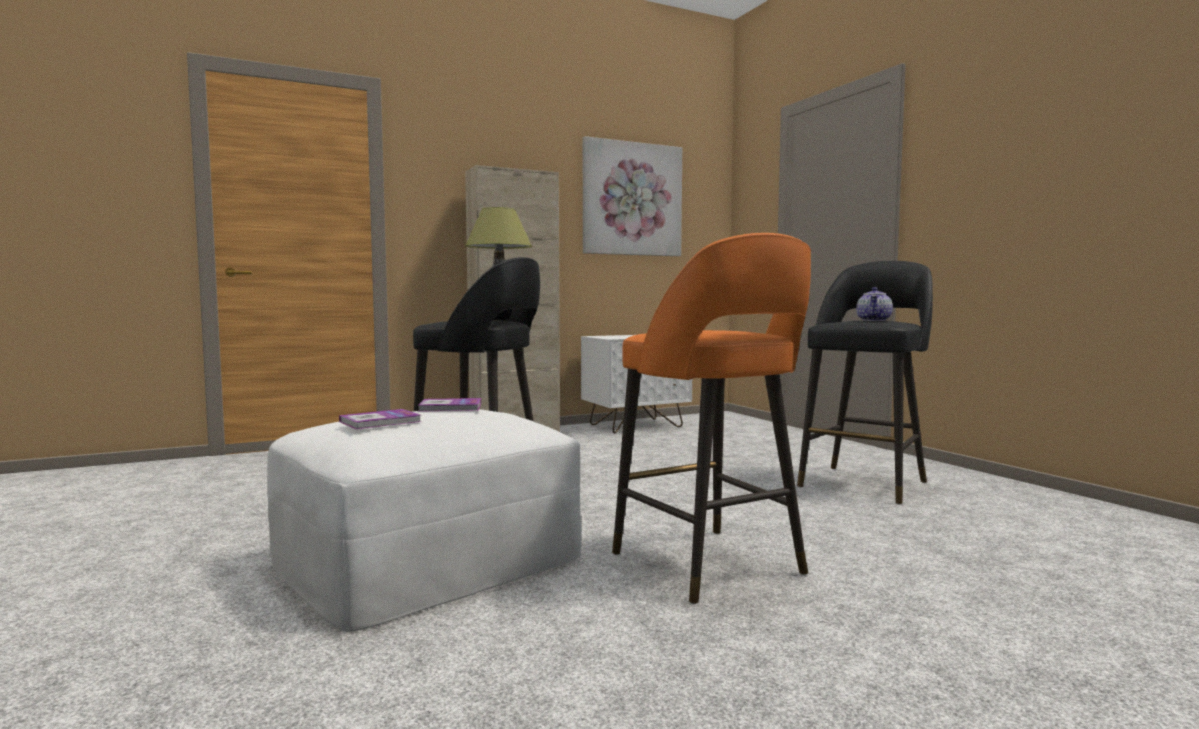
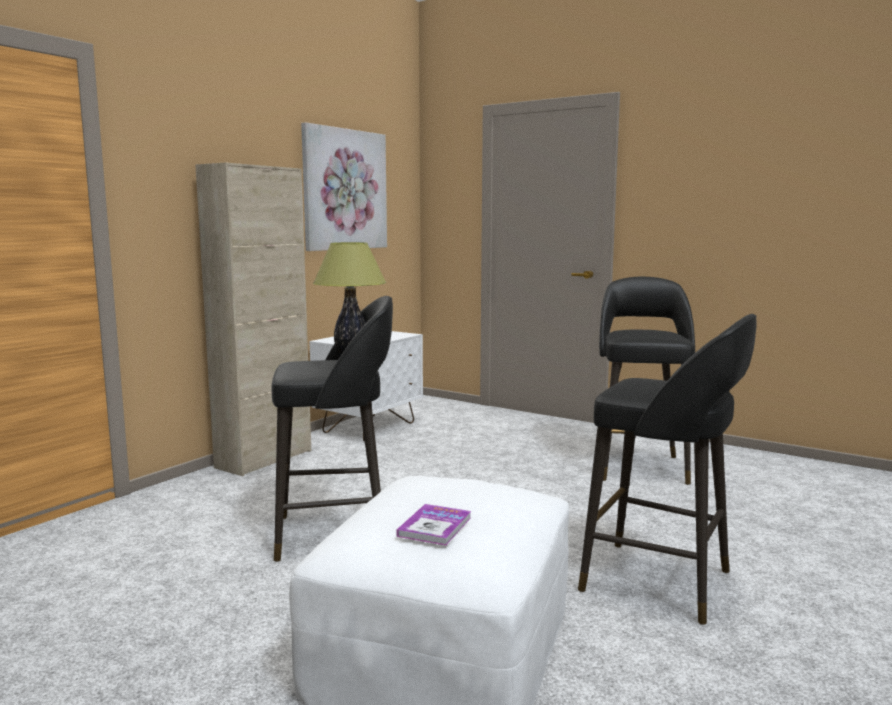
camera: 30 degrees left, 5 degrees up
book [418,398,481,412] -> none
orange stool [612,233,811,604] -> black stool [578,314,757,625]
teapot [856,287,893,321] -> none

